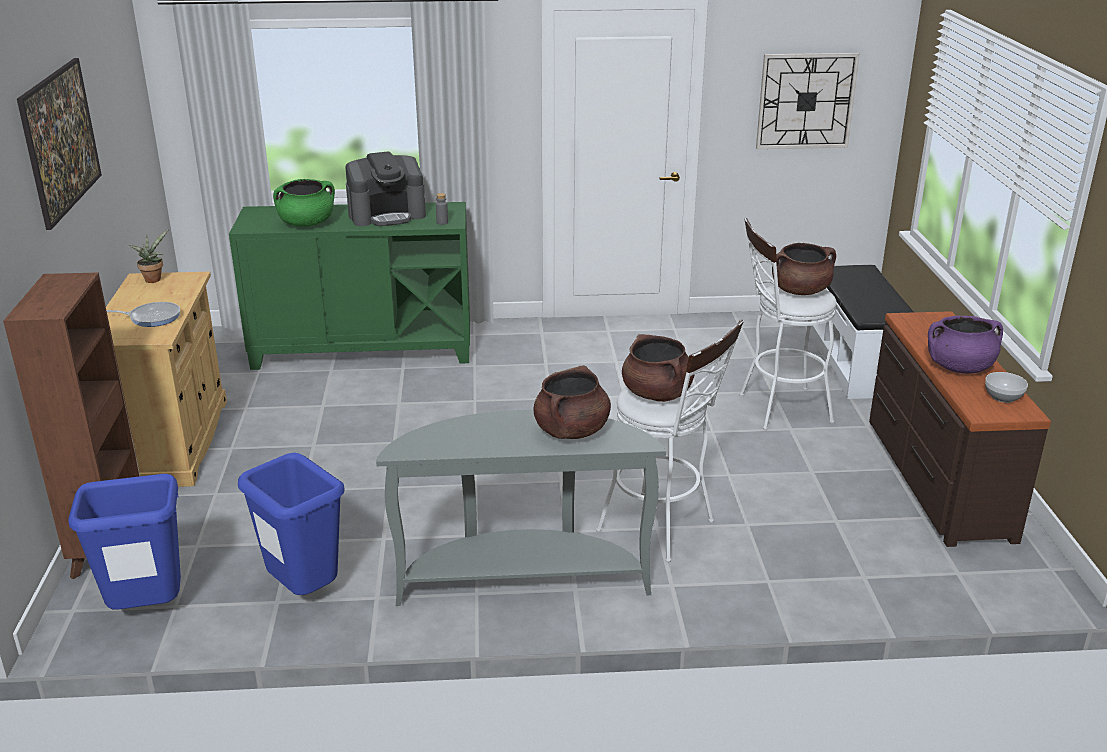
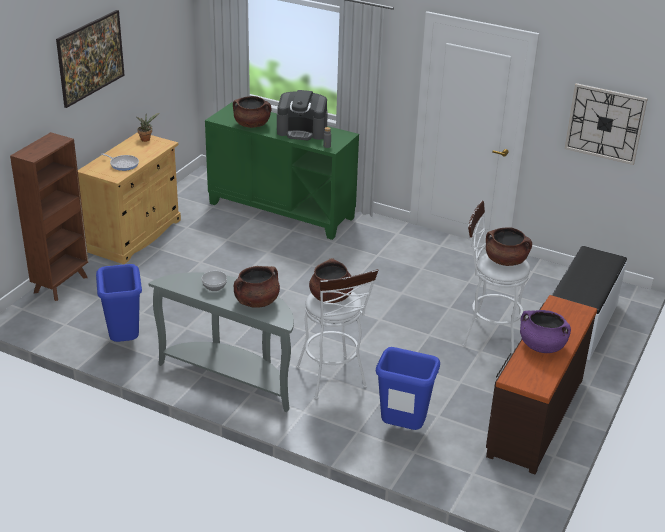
camera: 30 degrees right, 5 degrees up
blue trash can [68,474,181,610] -> blue trash can moved to [376,347,440,430]
green cooking pot [273,179,335,227] -> brown cooking pot [233,96,271,128]
bowl [985,372,1028,403] -> bowl moved to [202,271,227,291]

